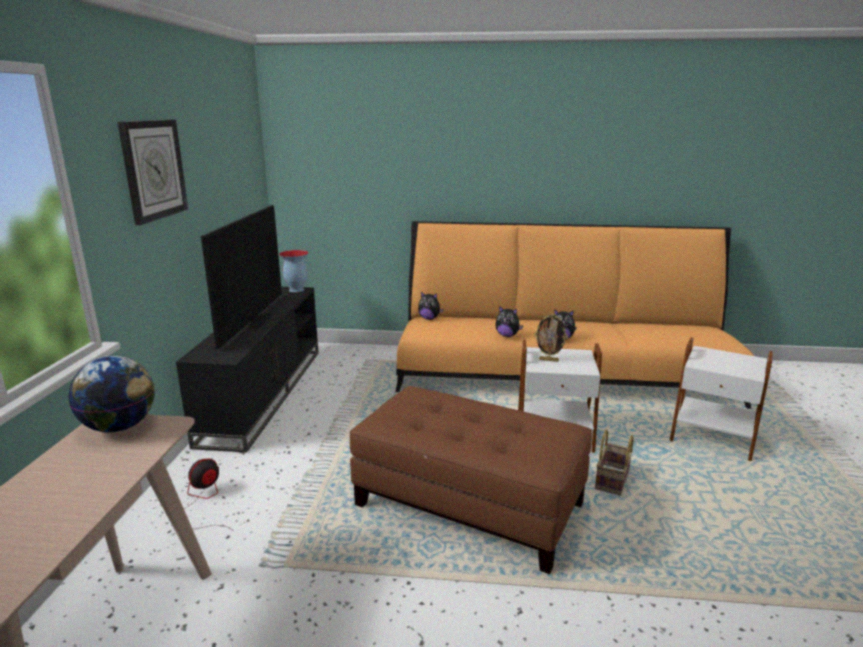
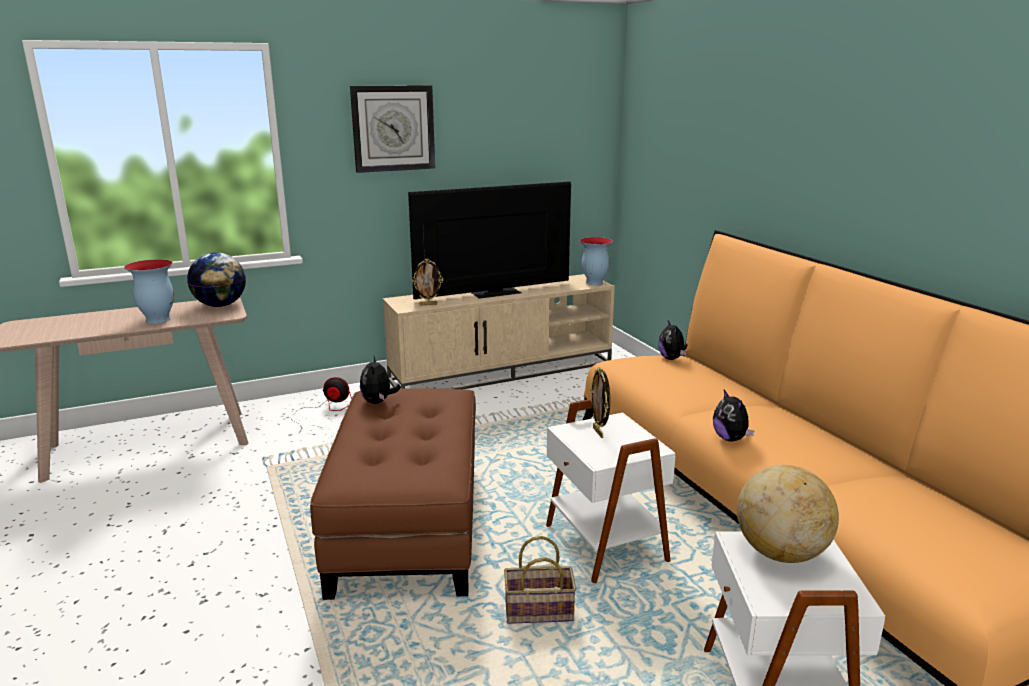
camera: 60 degrees right, 0 degrees up
black tv stand [176,287,319,453] -> beige tv stand [383,274,615,389]
plush toy [495,306,523,337] -> plush toy moved to [360,355,401,404]
none -> vase [124,259,174,324]
none -> picture frame [412,259,443,305]
none -> globe [737,465,839,563]

